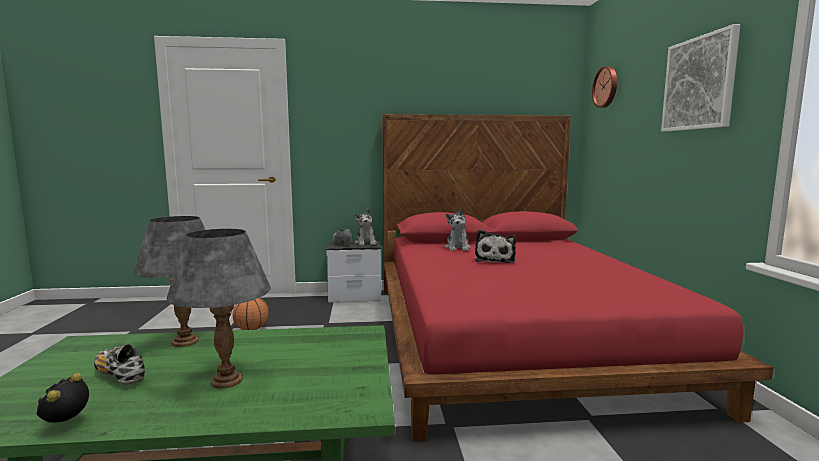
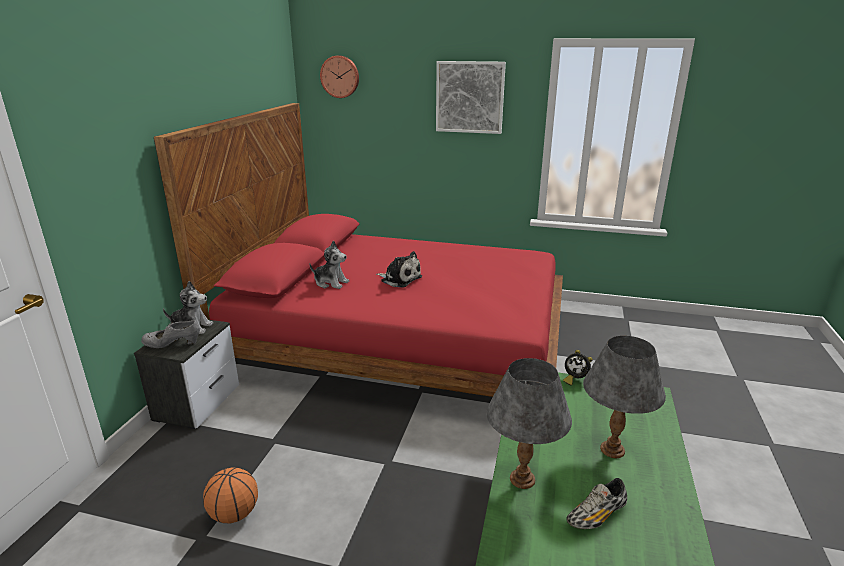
camera: 70 degrees left, 15 degrees up
alarm clock [36,373,89,423] -> alarm clock moved to [563,350,592,385]

